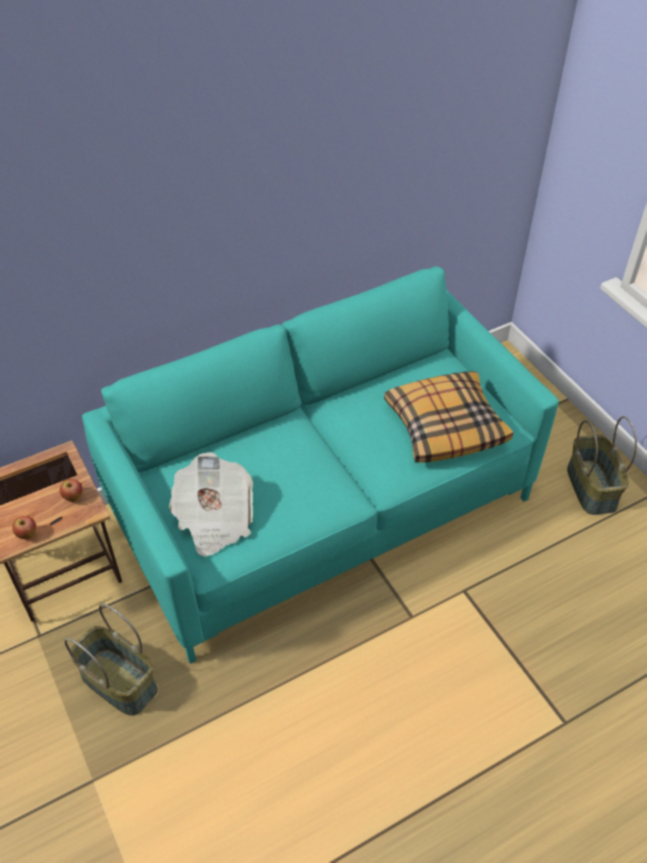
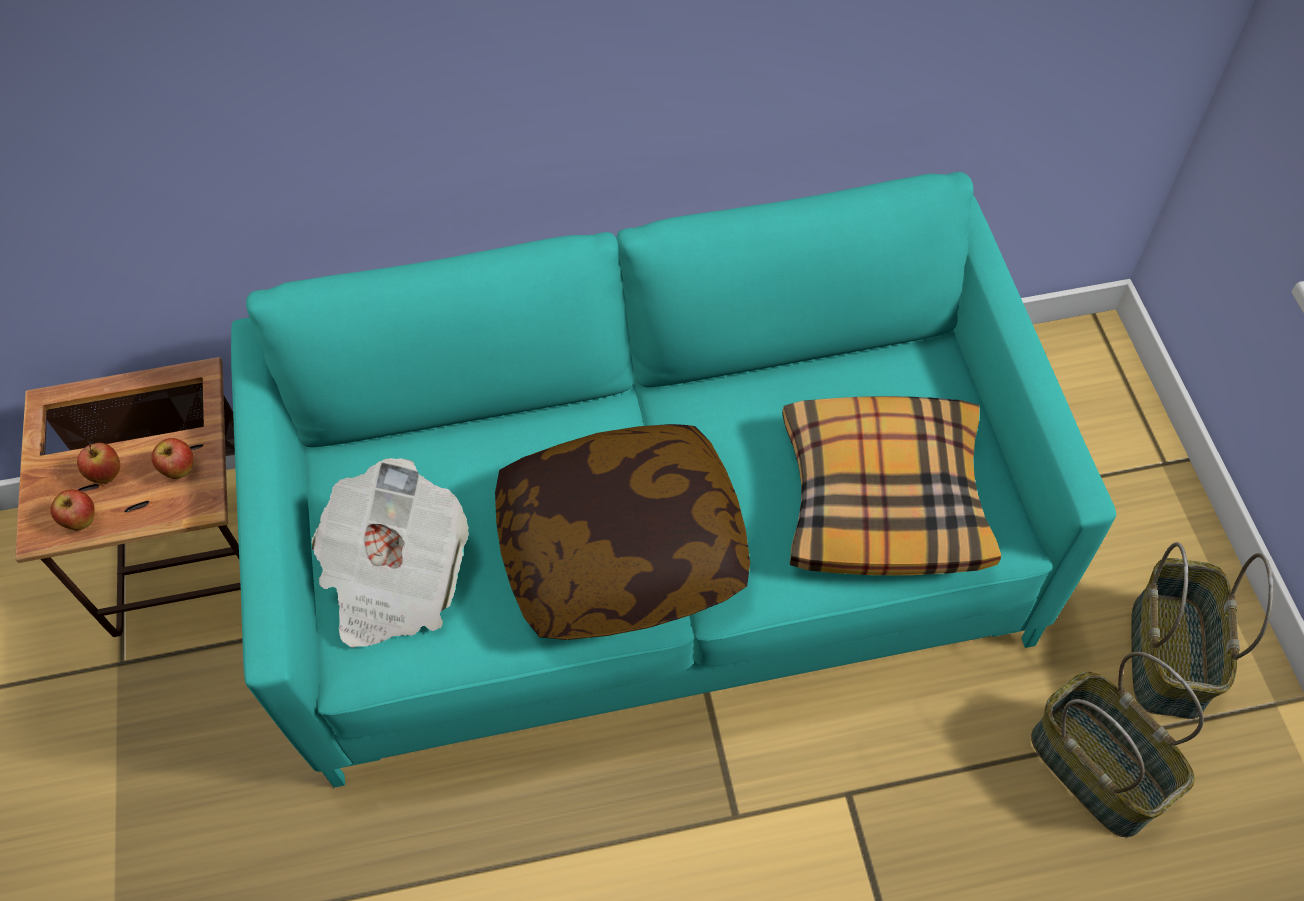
camera: 20 degrees right, 10 degrees up
basket [64,604,158,716] -> basket moved to [1031,652,1204,837]
none -> apple [77,443,120,484]
none -> pillow [495,424,750,640]

